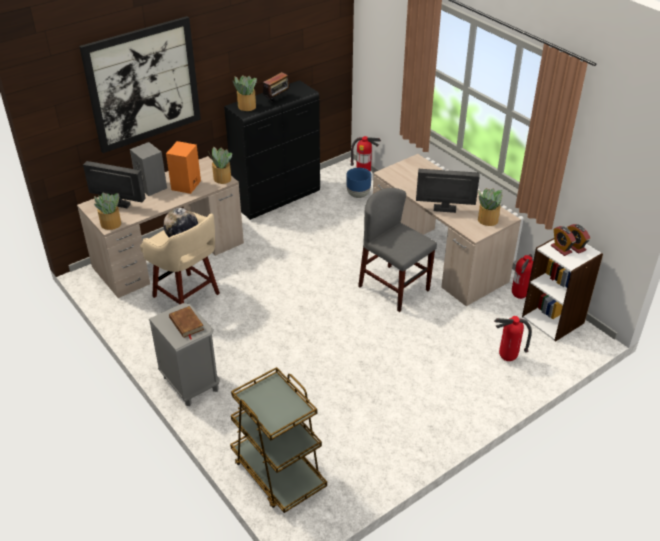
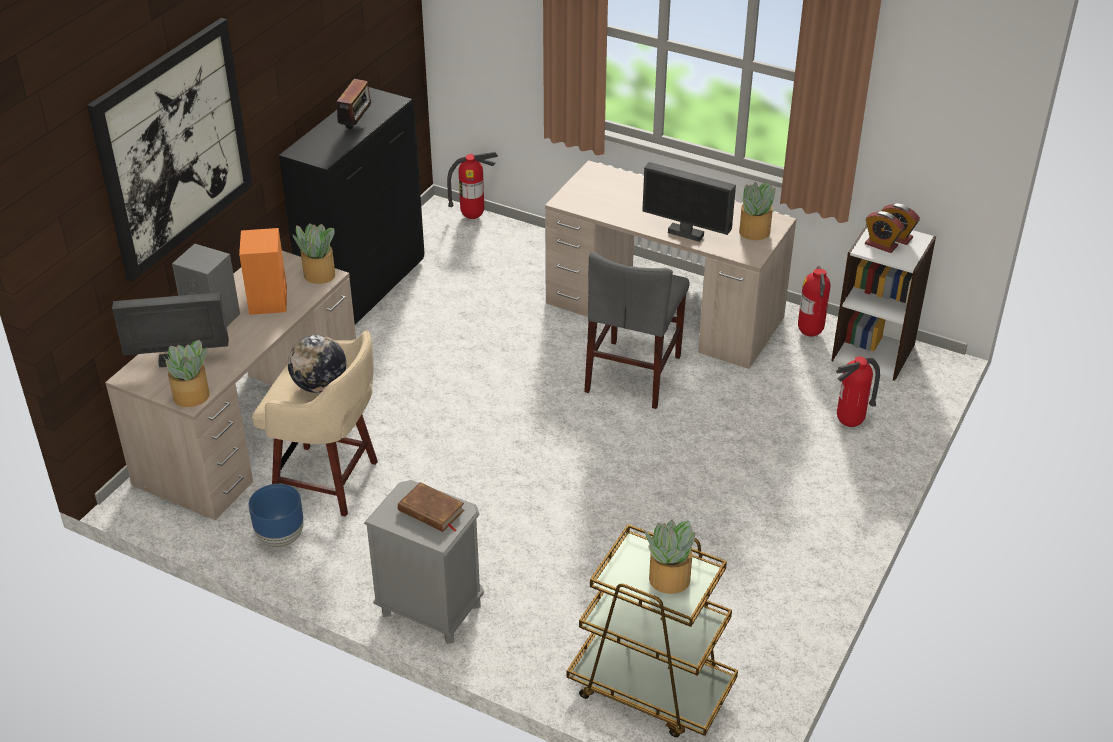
camera: 25 degrees left, 0 degrees up
potted plant [233,75,257,111] -> potted plant moved to [644,520,696,594]
blue planter [346,168,371,198] -> blue planter moved to [249,484,304,547]
grey chair [358,188,437,312] -> grey chair turned 90 degrees counterclockwise [584,252,689,409]
monitor [416,169,480,213] -> monitor turned 135 degrees counterclockwise [642,162,736,242]

